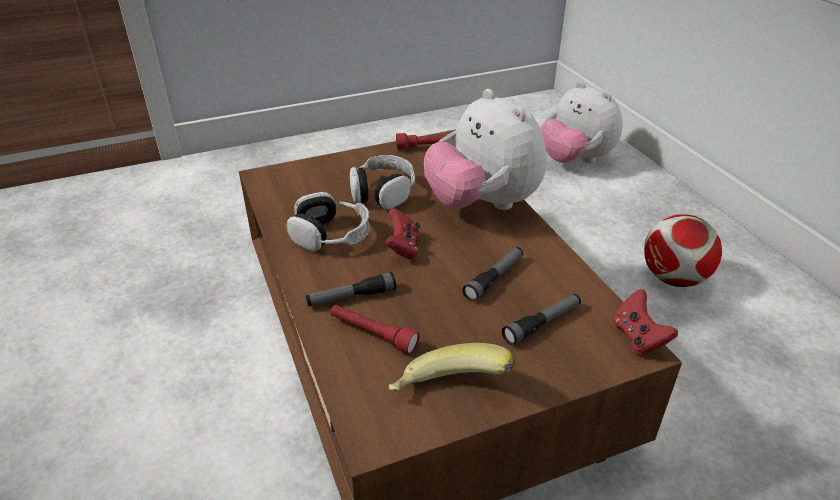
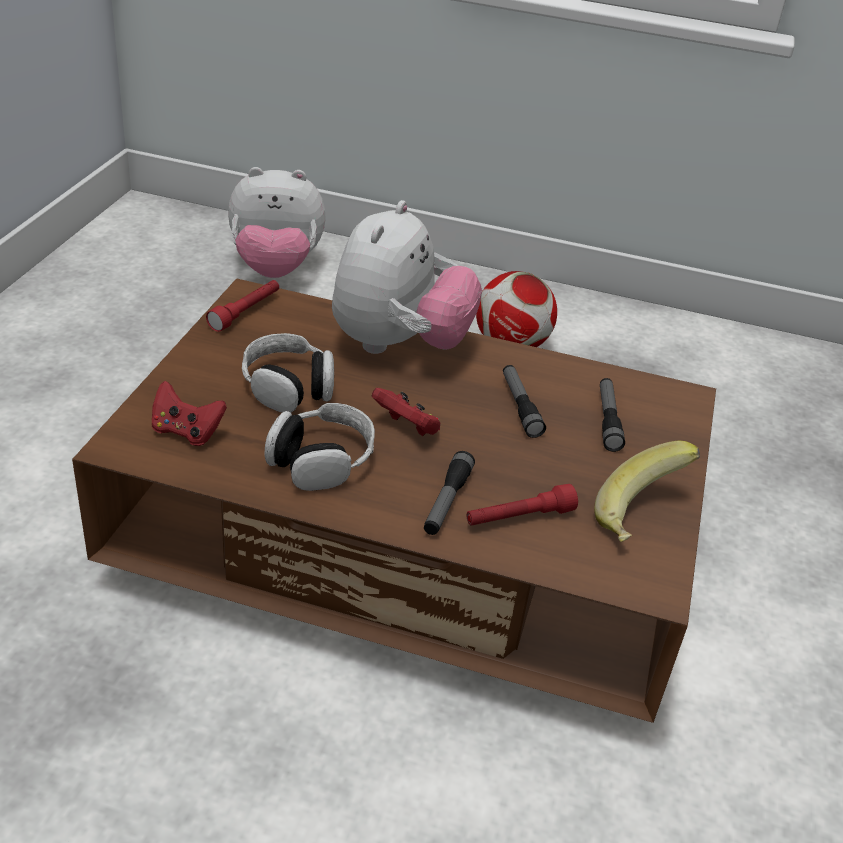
camera: 55 degrees left, 0 degrees up
plush toy [424,89,546,210] -> plush toy turned 75 degrees counterclockwise [332,200,482,354]
red game controller [613,289,678,355] -> red game controller moved to [152,381,227,446]

